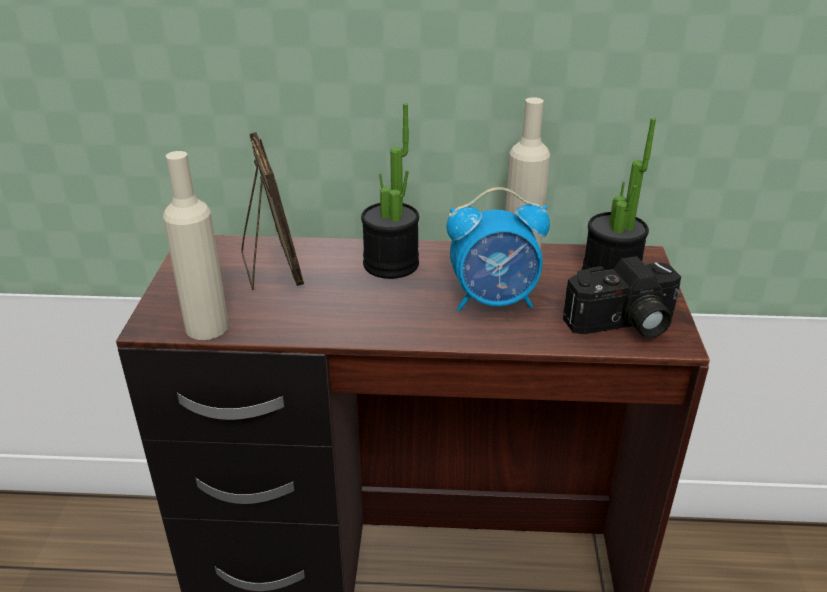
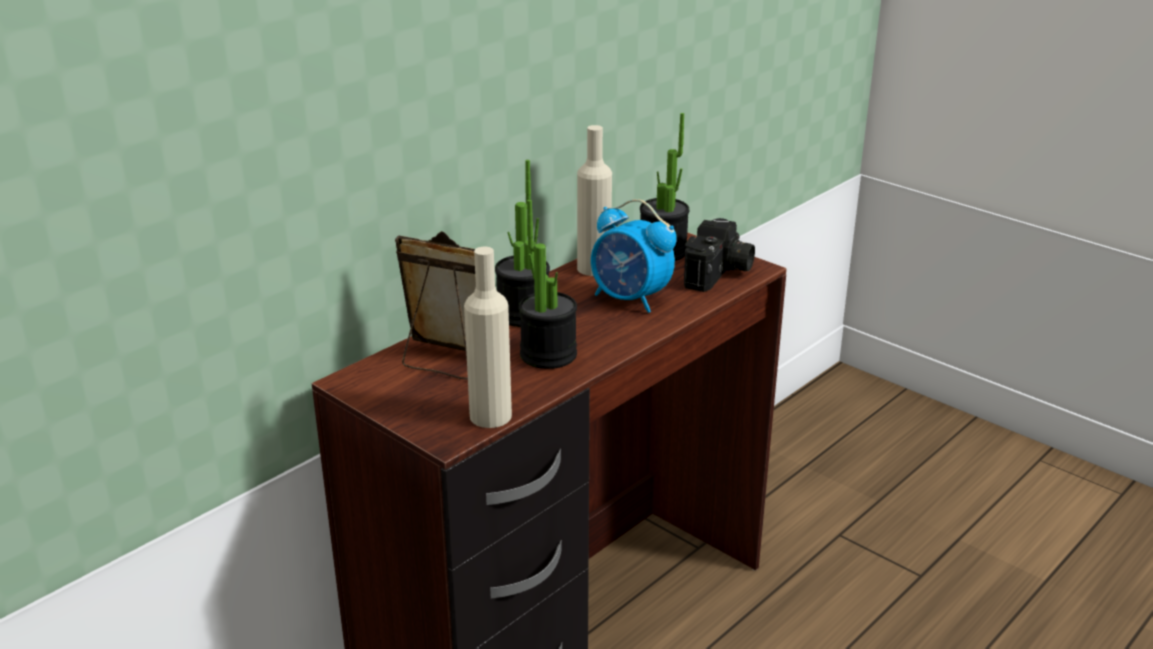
camera: 50 degrees left, 5 degrees down
alarm clock [447,187,550,311] -> alarm clock turned 90 degrees clockwise [591,199,677,313]
none -> potted plant [519,200,577,369]

